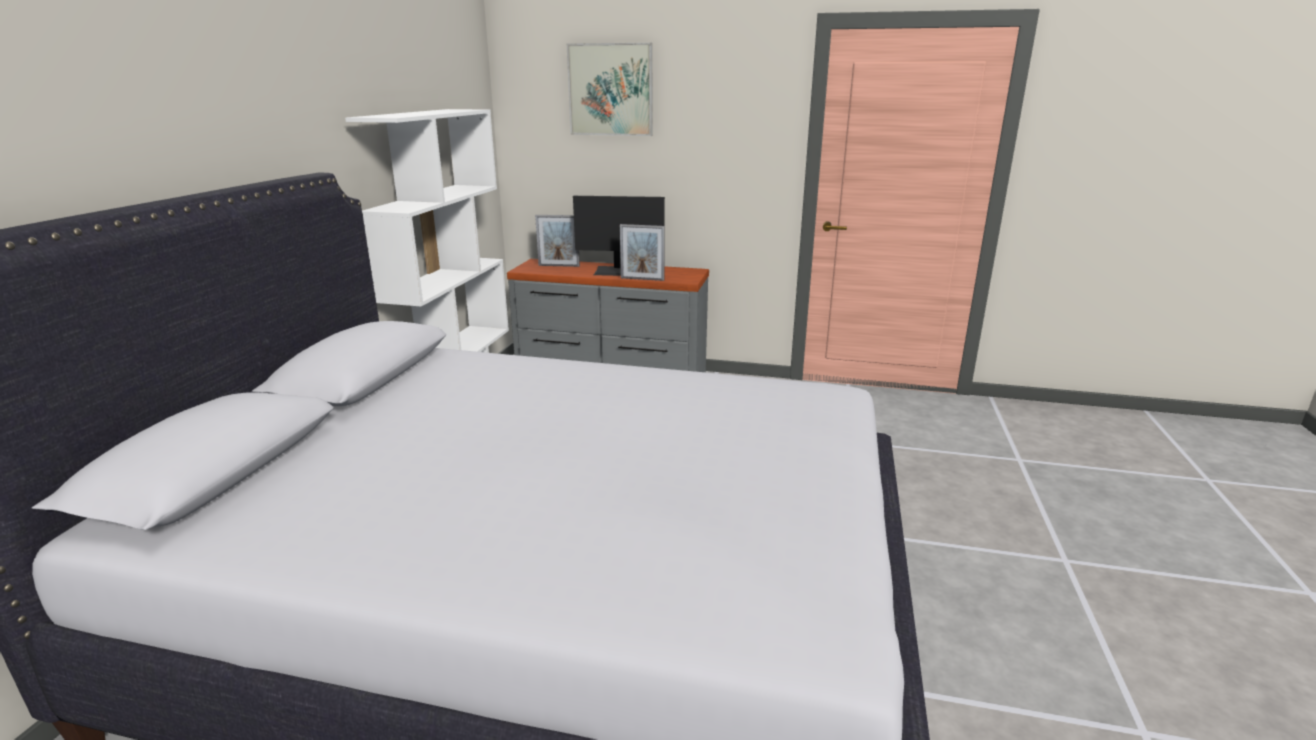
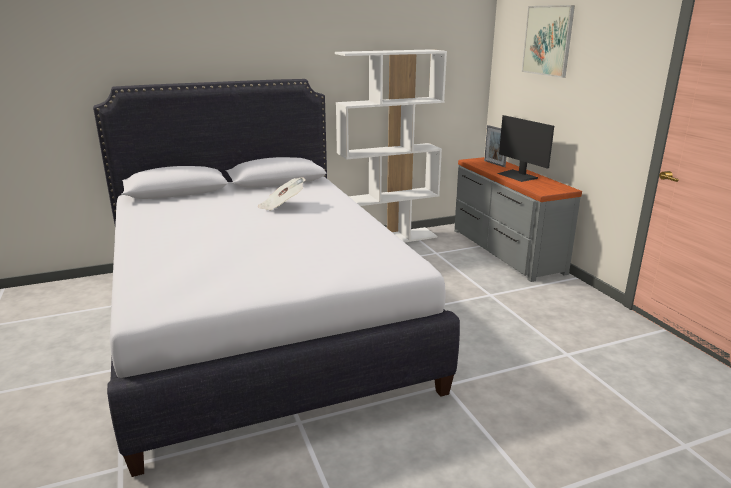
camera: 55 degrees right, 0 degrees up
picture frame [620,224,665,281] -> none
none -> newspaper [258,177,305,211]

